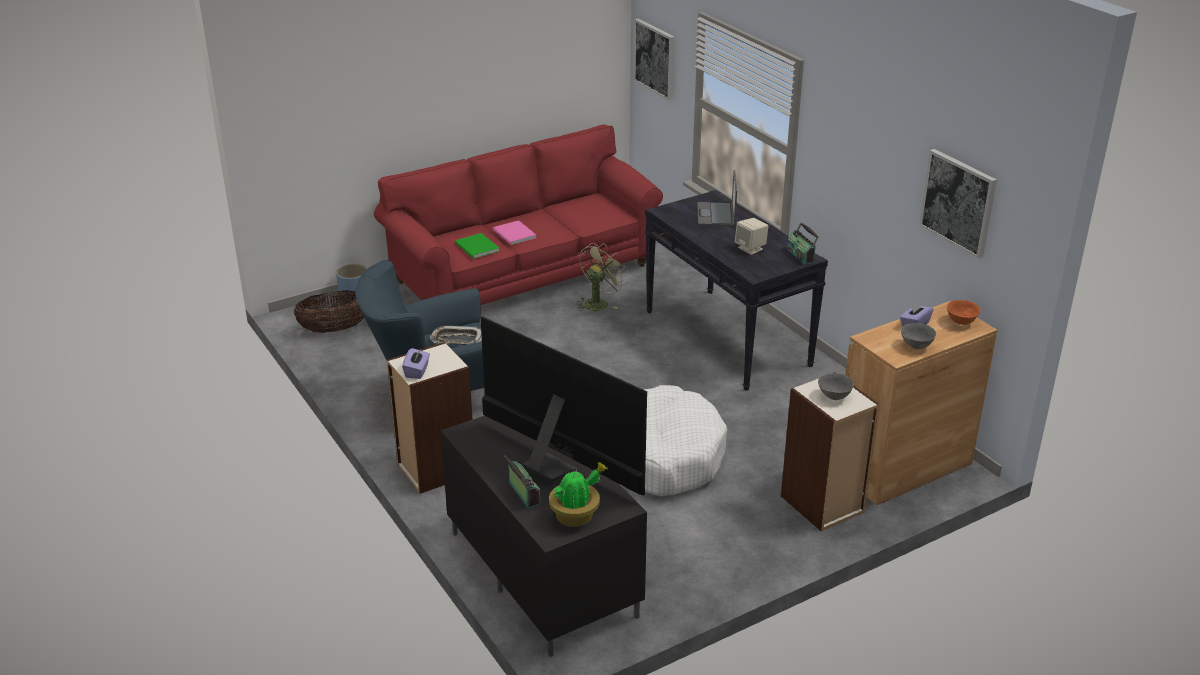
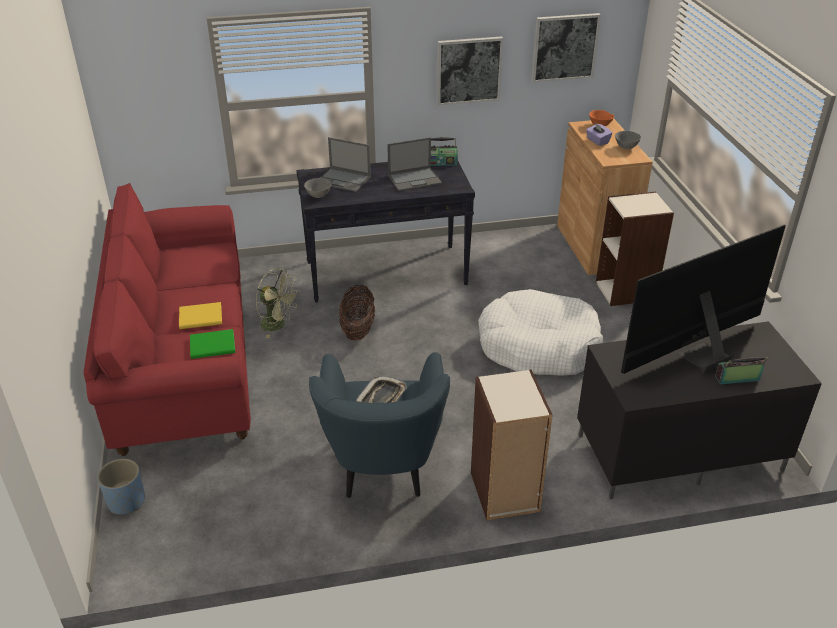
camera: 70 degrees left, 5 degrees up
basket [294,290,364,333] -> basket moved to [339,285,375,341]
purple tissue box [402,348,430,379] -> none
pink book [493,220,536,245] -> yellow book [179,302,222,329]
potted plant [549,462,607,527] -> none
green fan [576,243,627,311] -> green fan turned 150 degrees clockwise [256,269,299,338]
picture [634,18,675,100] -> picture moved to [437,37,503,106]
beige speaker [735,218,769,255] -> laptop [387,137,442,191]
grey bowl [818,373,854,400] -> grey bowl moved to [304,178,332,198]

